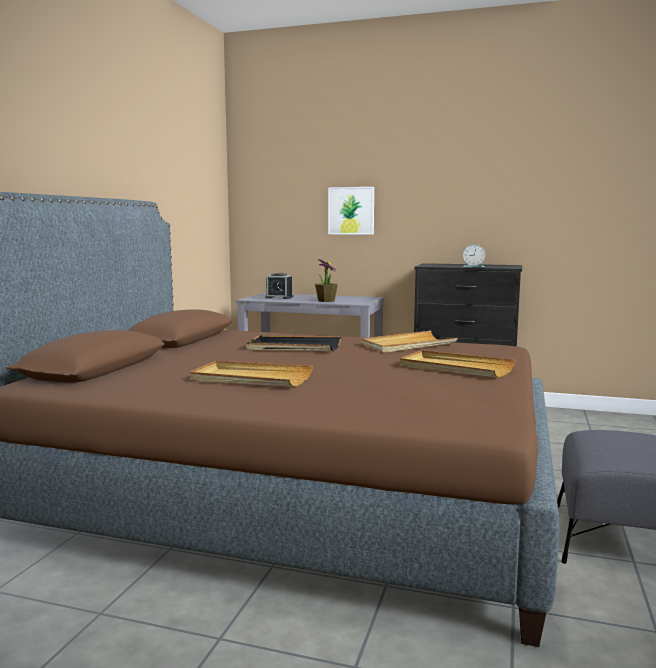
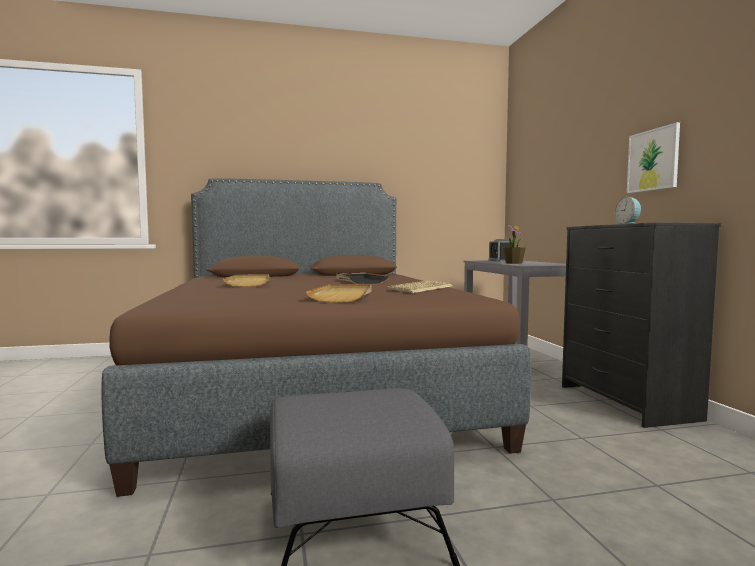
camera: 60 degrees right, 5 degrees down
picture [328,187,374,235] -> picture moved to [627,122,680,193]
beige tray [362,331,458,353] -> keyboard [386,281,453,293]

